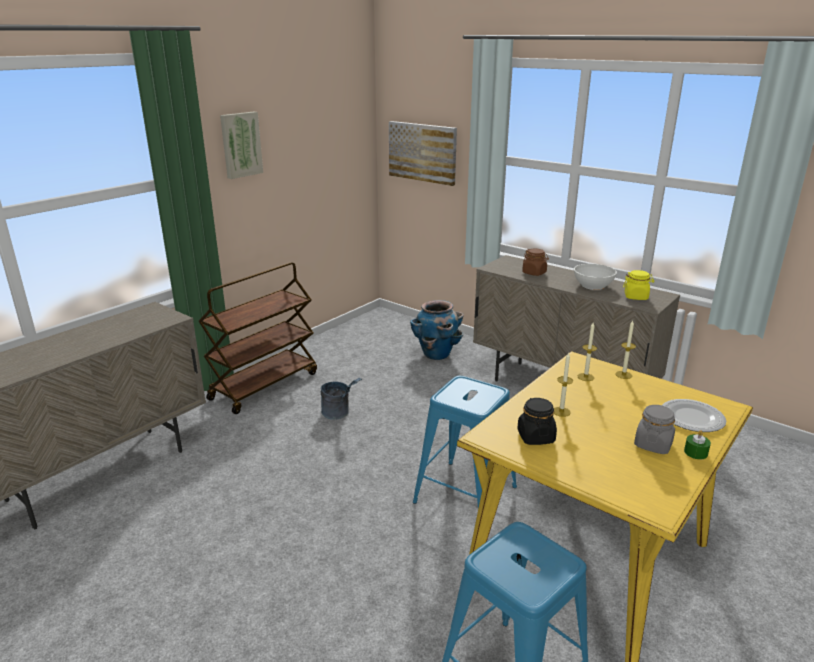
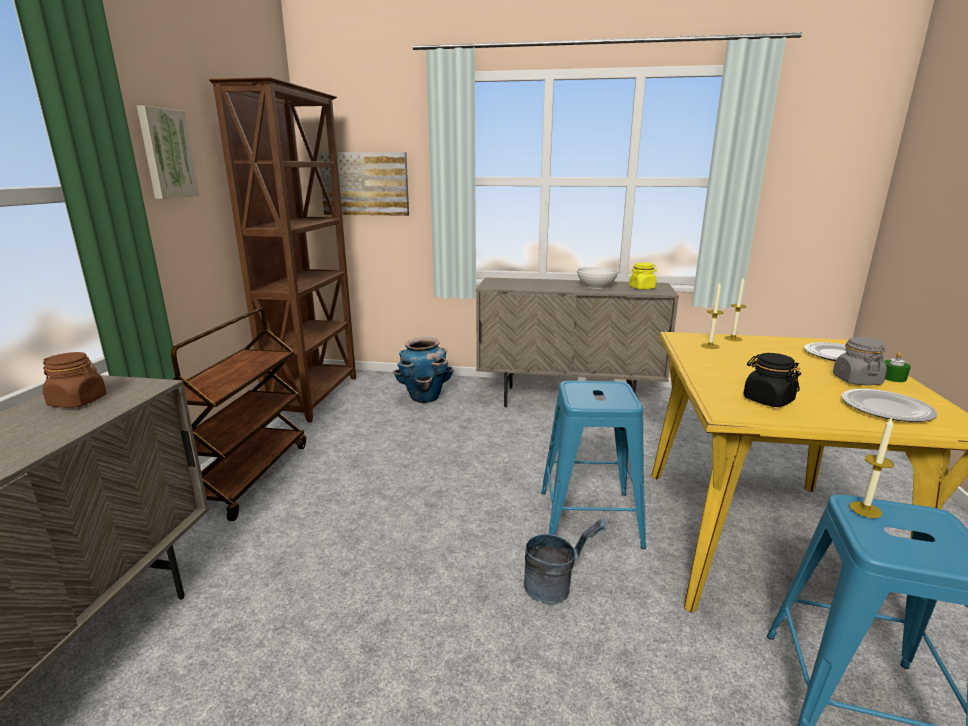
camera: 30 degrees left, 5 degrees down
grey bucket [320,378,362,420] -> grey bucket moved to [524,519,607,605]
brown jar [522,249,549,276] -> brown jar moved to [42,352,107,408]
candle [554,352,573,417] -> candle moved to [849,417,894,518]
none -> brown bookcase [209,77,356,423]
none -> plate [842,389,937,422]

